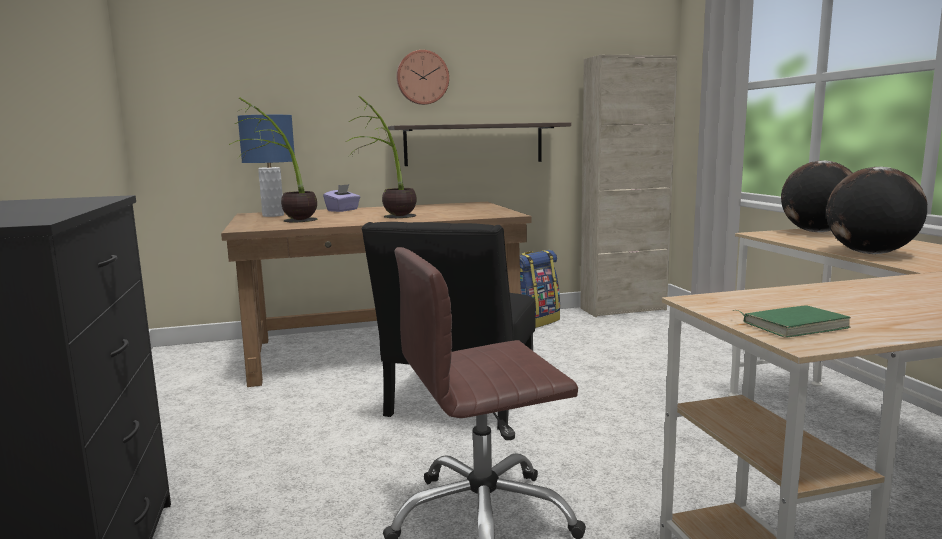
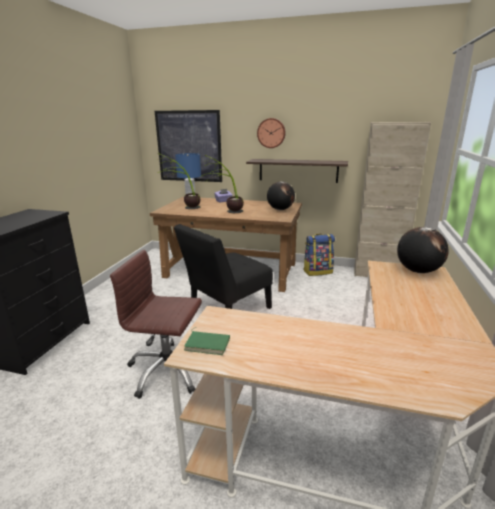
camera: 30 degrees right, 10 degrees up
globe [826,167,927,254] -> globe moved to [267,181,295,210]
none -> picture [155,110,222,182]

